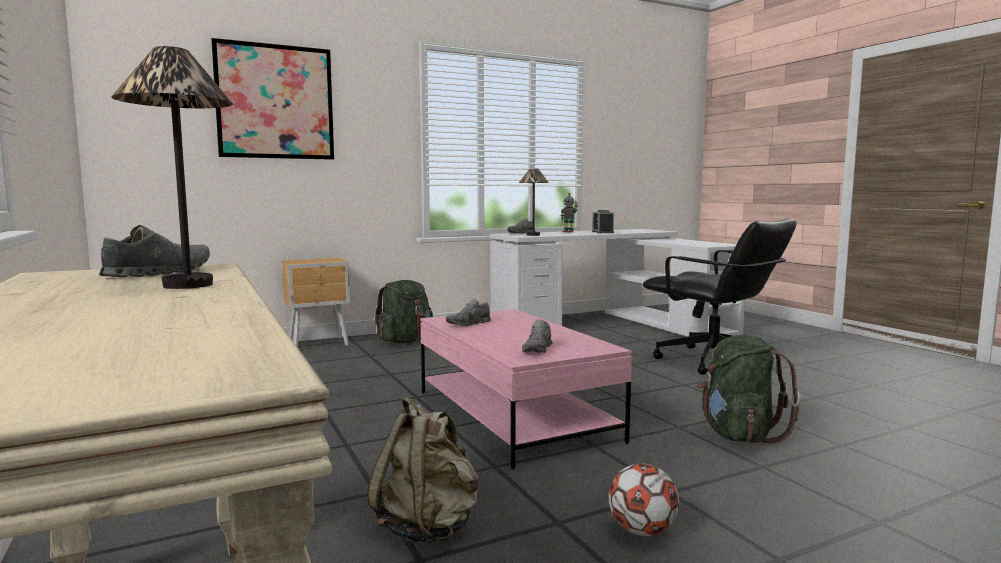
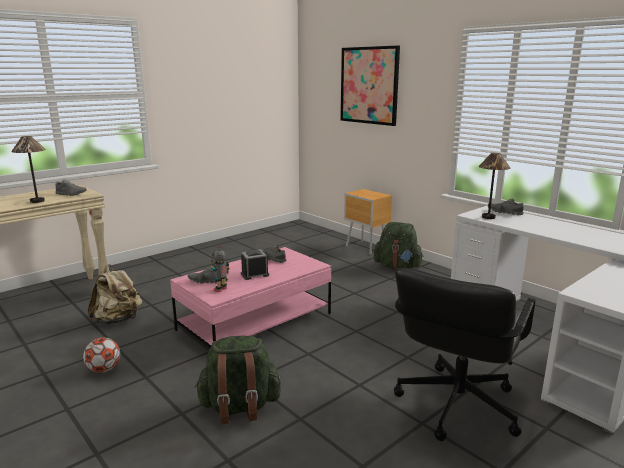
camera: 75 degrees right, 10 degrees up
toy robot [561,193,578,233] -> toy robot moved to [211,246,230,292]
alarm clock [592,210,614,233] -> alarm clock moved to [241,250,269,280]

